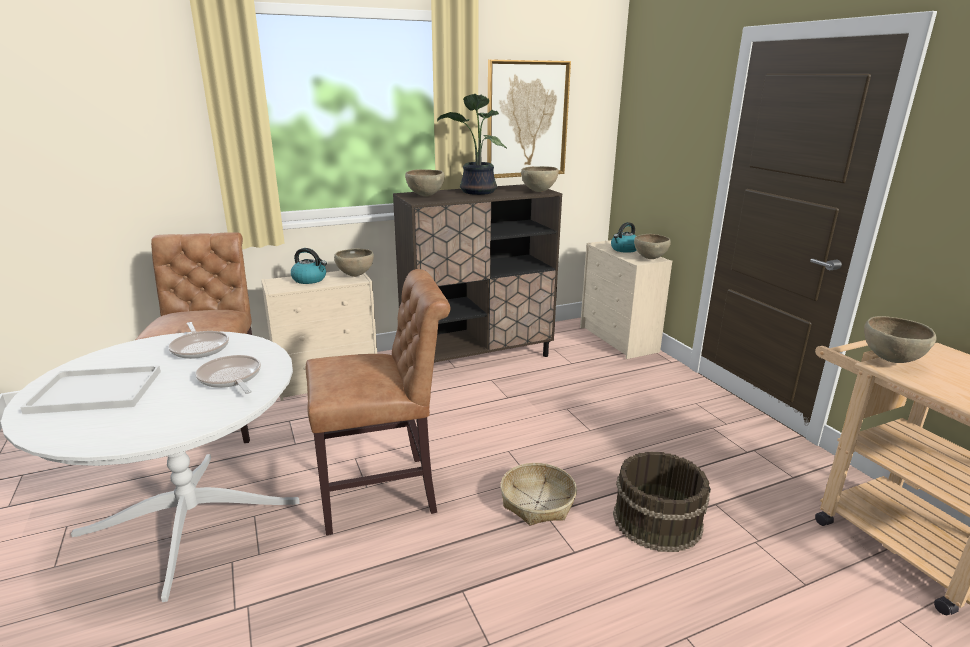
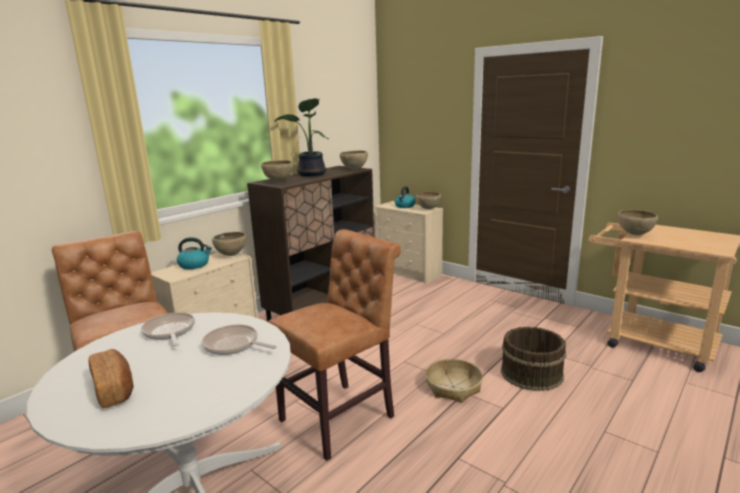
camera: 25 degrees left, 5 degrees down
white tray [20,365,161,414] -> bread [89,349,133,408]
frying pan [169,322,229,359] -> frying pan turned 150 degrees counterclockwise [141,312,195,346]
picture [487,59,571,178] -> none

